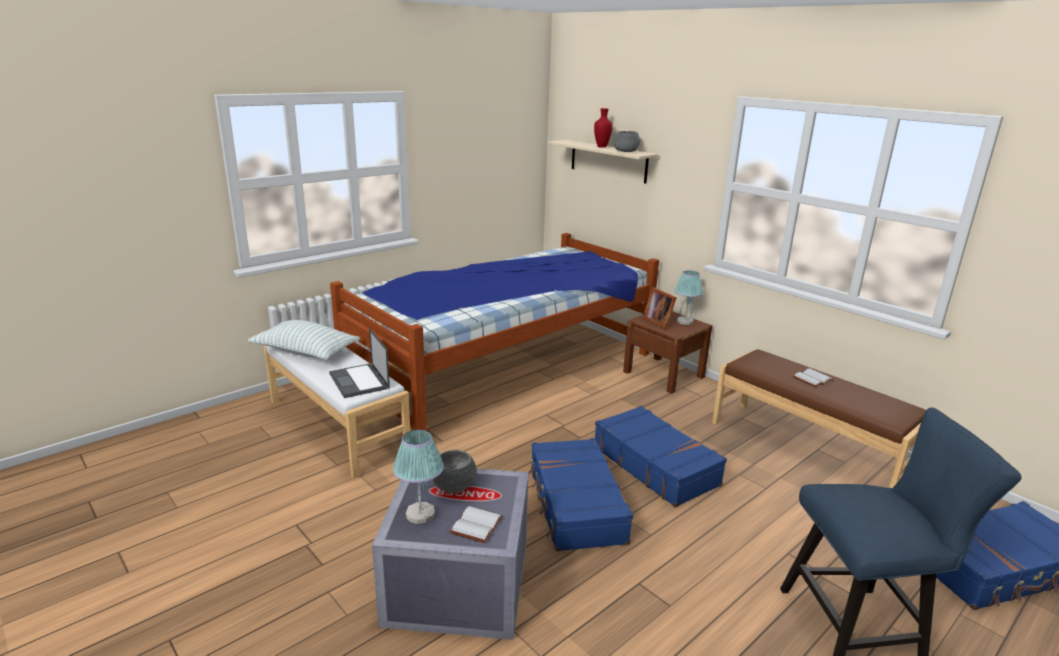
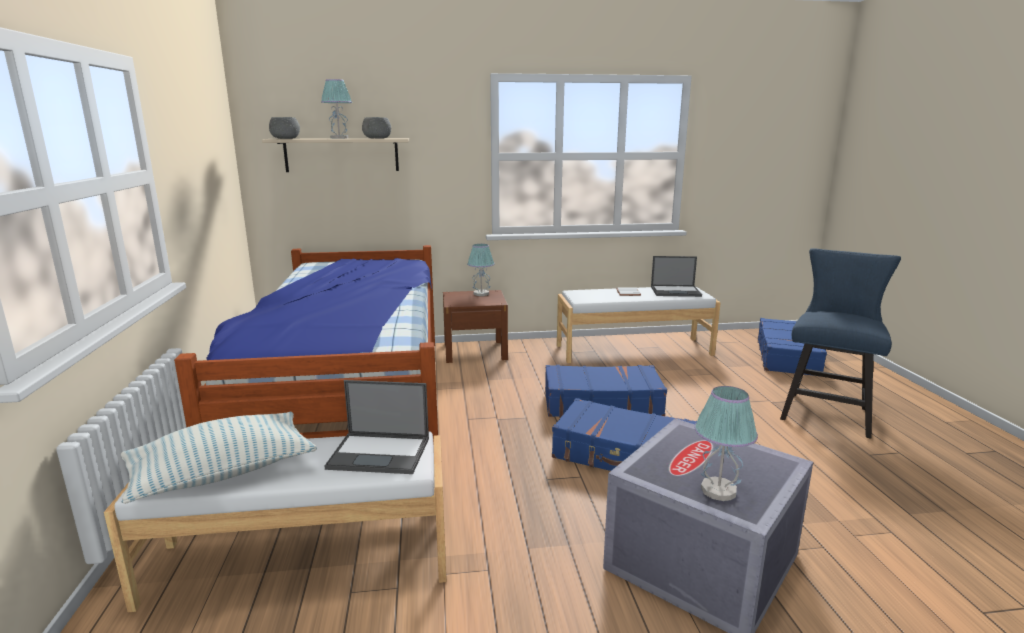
camera: 55 degrees left, 5 degrees down
grey bowl [432,450,477,493] -> grey bowl moved to [269,117,300,139]
white book [450,506,503,543] -> none
red vase [594,108,613,147] -> table lamp [321,79,352,139]
picture frame [643,287,677,329] -> none
brown bench [712,349,926,488] -> white bench [557,286,721,363]
none -> laptop [651,256,702,297]

